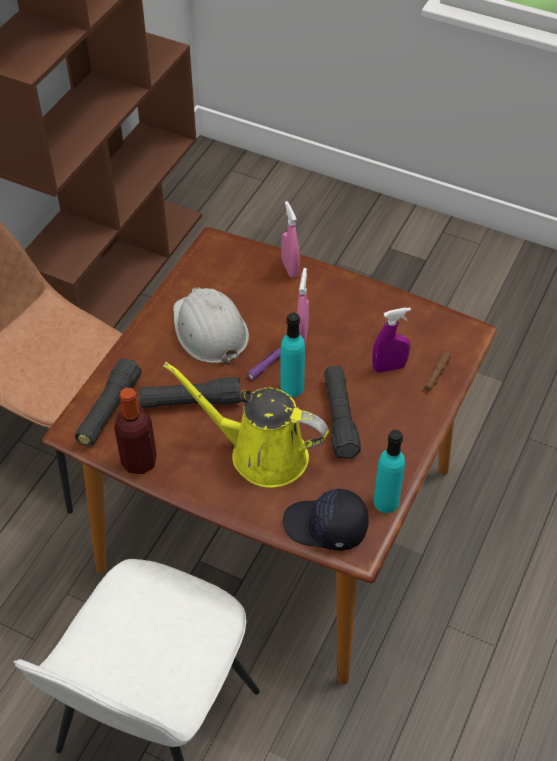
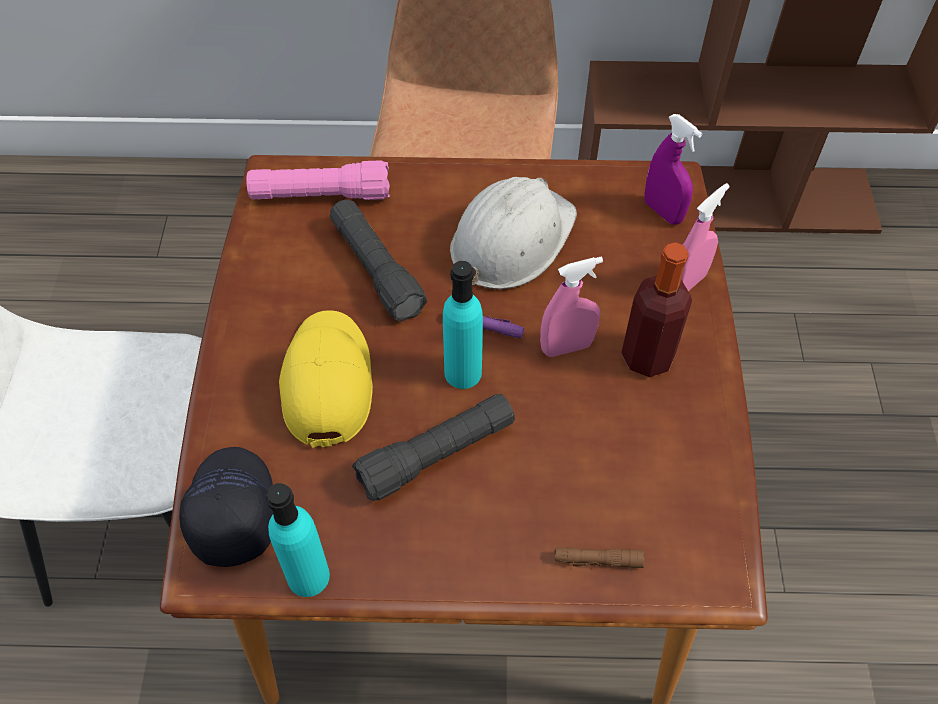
camera: 65 degrees right, 5 degrees up
black flashlight [75,358,142,447] -> pink flashlight [246,160,390,200]
bottle [114,388,157,475] -> bottle moved to [621,242,692,377]
yellow watering can [163,362,329,488] -> yellow cap [279,310,373,448]
purple spray bottle [372,307,411,373] -> purple spray bottle moved to [645,114,702,225]

